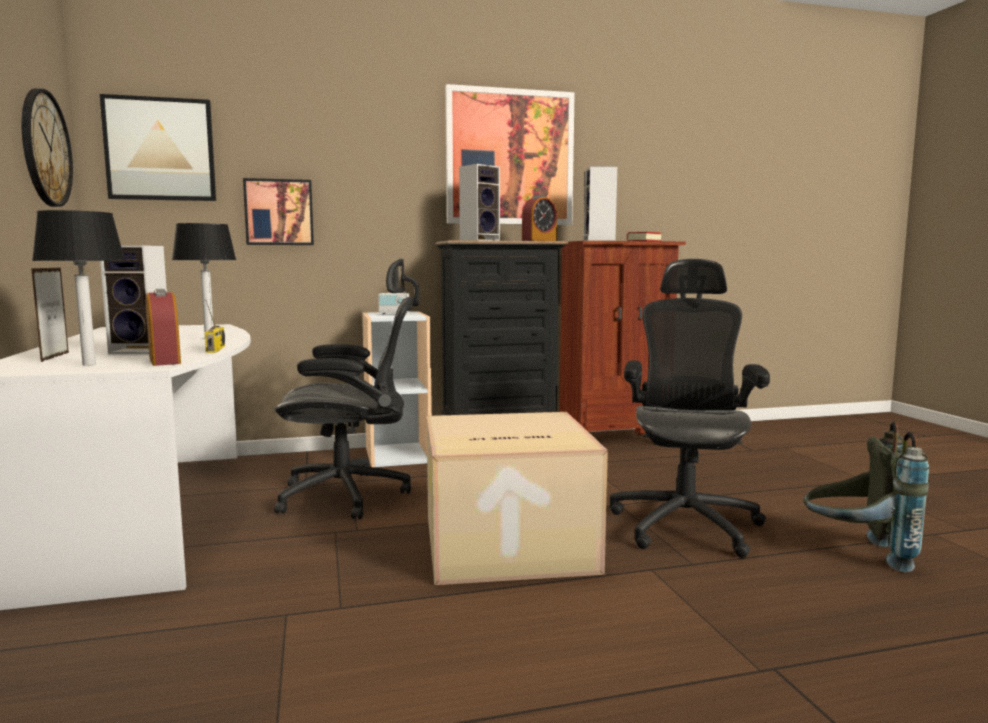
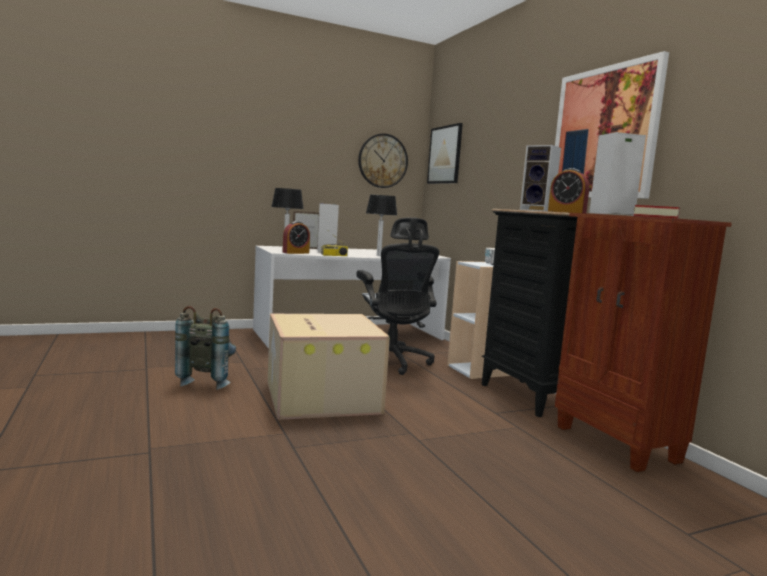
camera: 80 degrees right, 0 degrees up
picture [243,178,314,245] -> none
office chair [610,259,770,558] -> none
grey backpack [803,421,929,573] -> grey backpack moved to [175,306,236,390]

